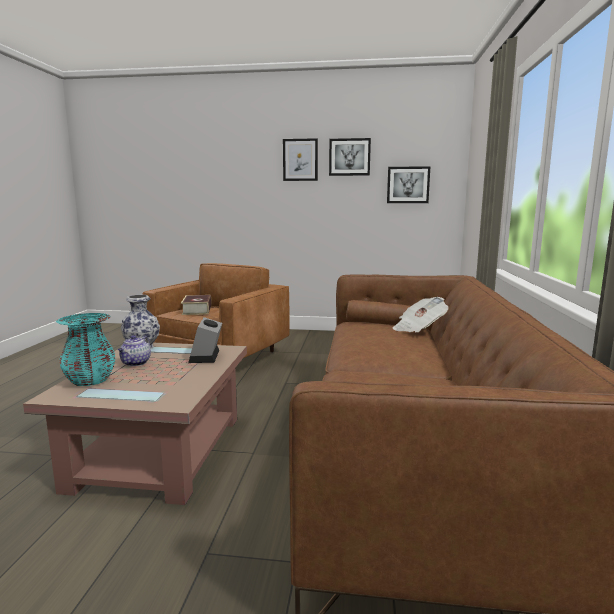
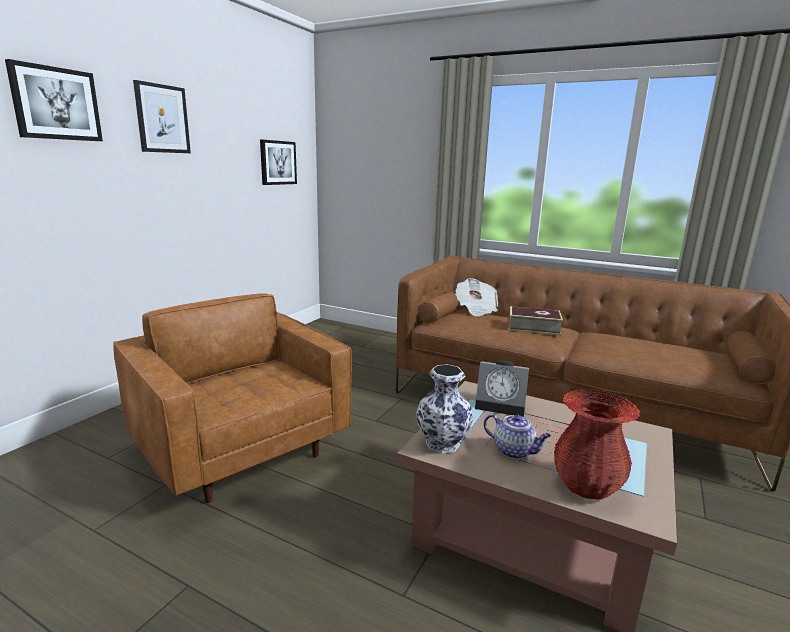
camera: 70 degrees left, 5 degrees up
turquoise vase [55,313,115,386] -> red vase [554,389,640,500]
book [181,295,212,315] -> book moved to [509,306,563,335]
picture [329,138,371,176] -> picture moved to [5,59,103,141]

